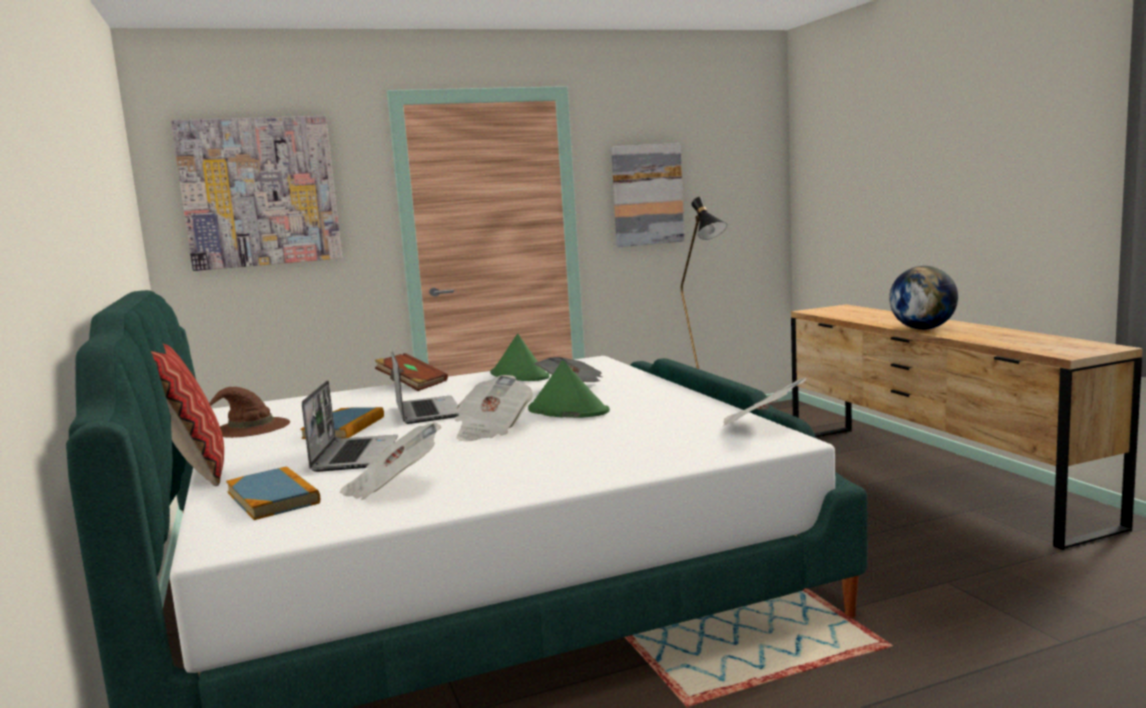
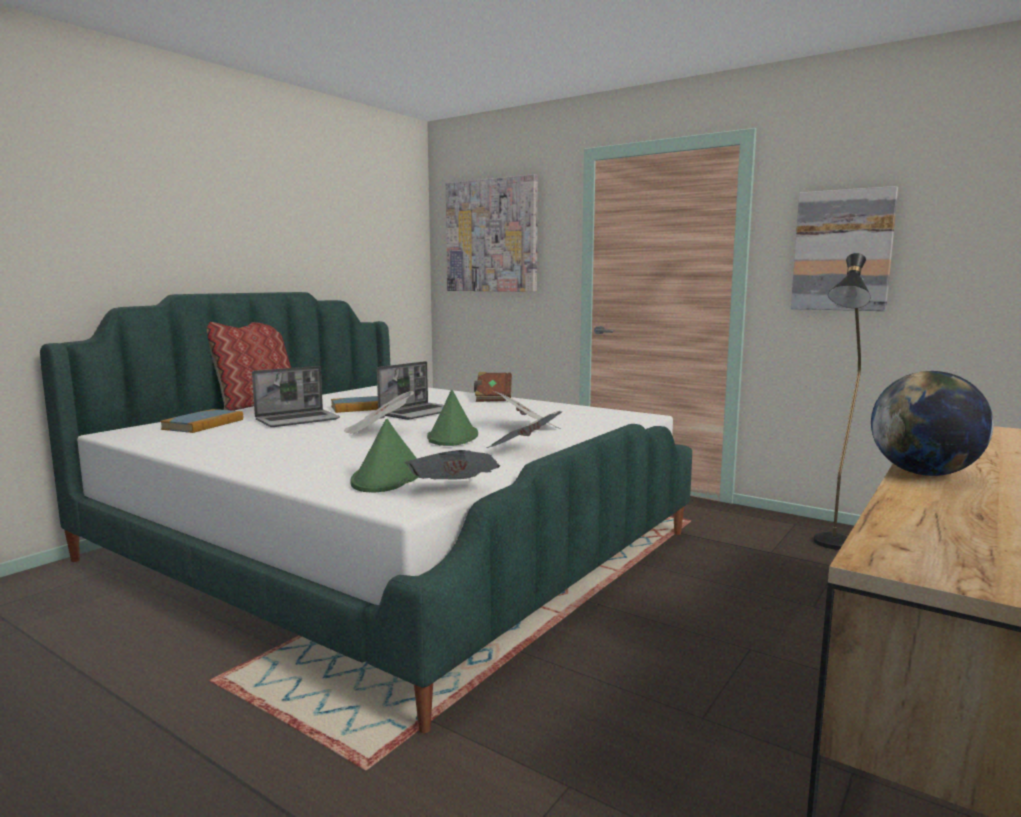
camera: 55 degrees right, 0 degrees up
brown hat [209,387,290,438] -> none
newspaper [340,423,441,500] -> newspaper moved to [487,410,562,448]
green hat [490,334,550,381] -> green hat moved to [350,419,419,493]

